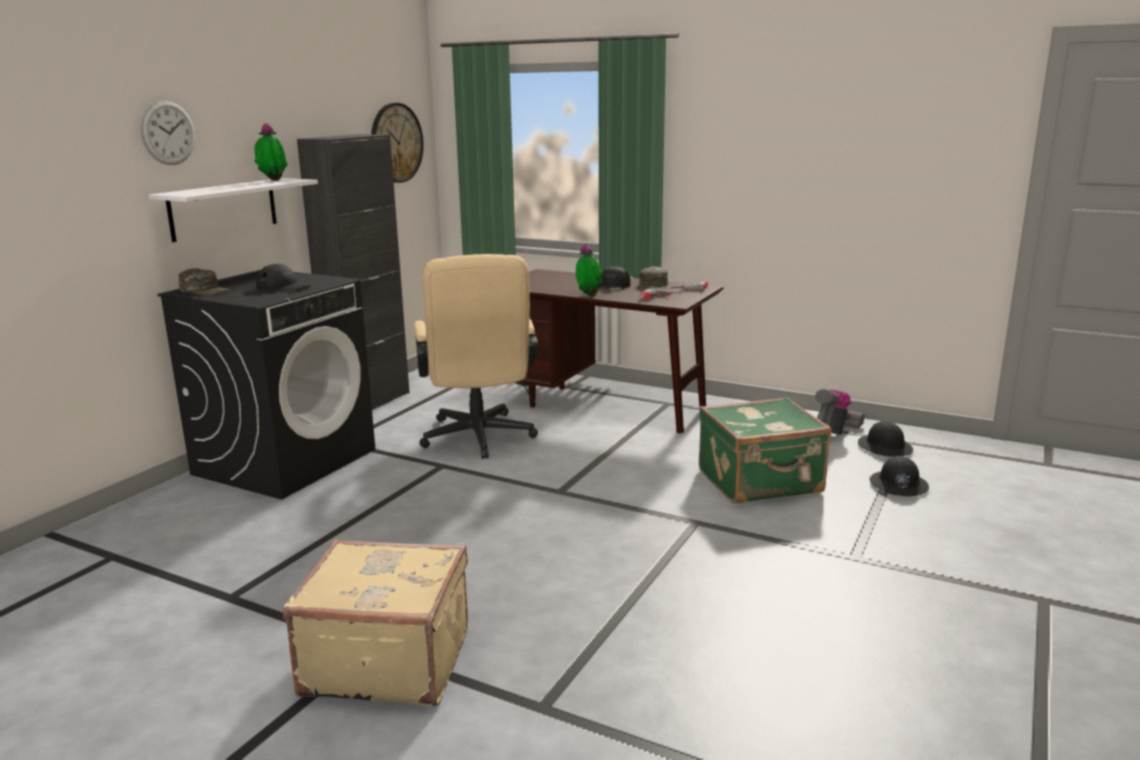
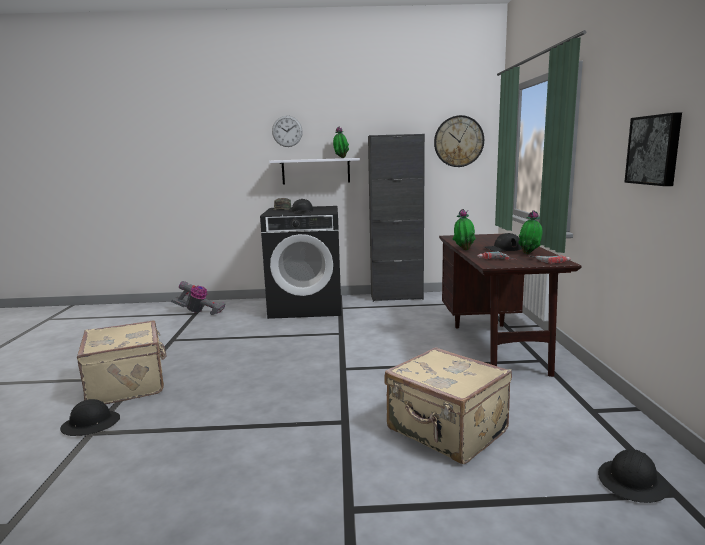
camera: 60 degrees right, 5 degrees down
beige office chair [414,254,538,459] -> none
green cap [637,266,668,290] -> potted plant [518,210,543,254]
green suitcase [699,397,831,503] -> beige suitcase [384,347,512,464]
vacuum cleaner [815,389,865,435] -> vacuum cleaner moved to [171,281,225,315]
black hard hat [870,456,929,496] -> black hard hat moved to [60,399,120,436]
none -> picture [624,112,682,186]

